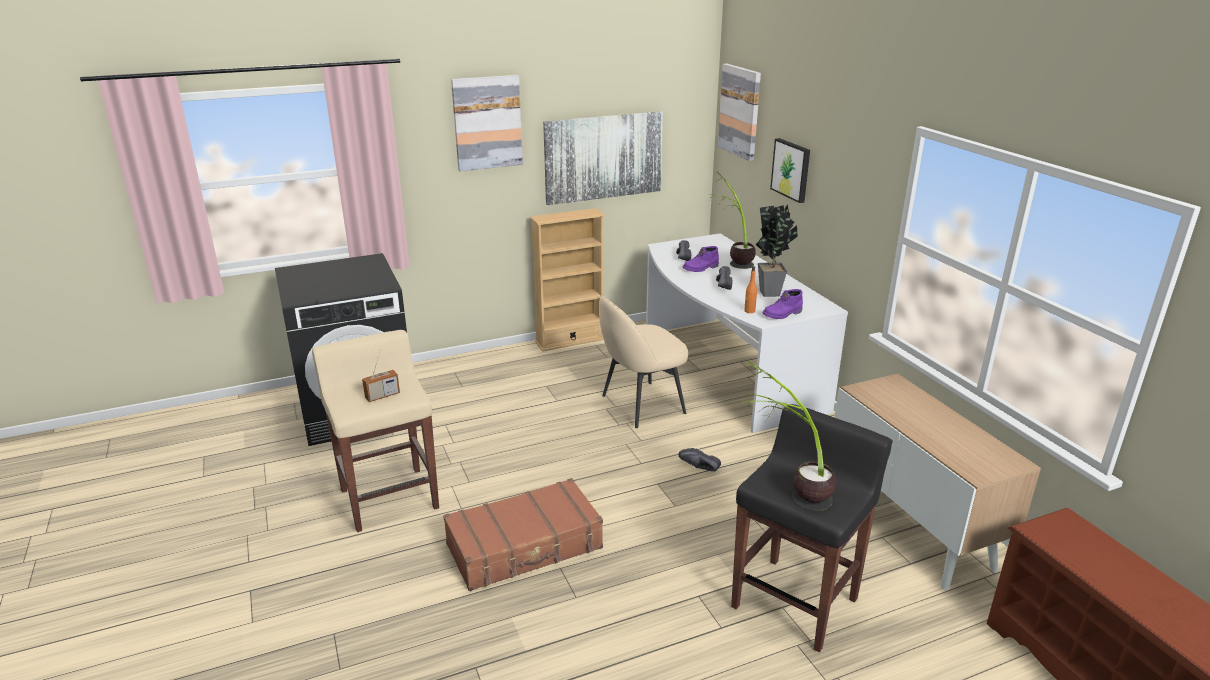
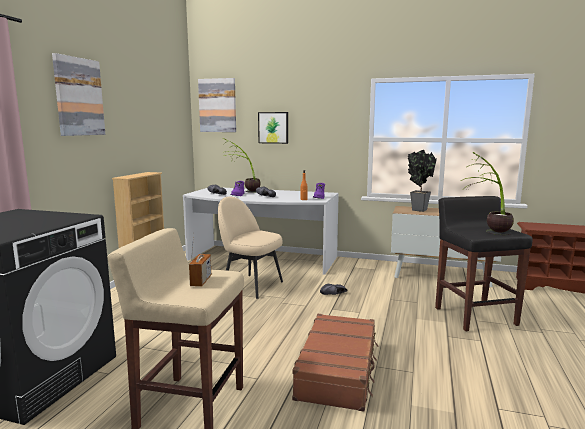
camera: 50 degrees left, 15 degrees down
picture [543,111,663,205] -> none
beige chair [599,296,688,428] -> beige chair turned 105 degrees clockwise [218,197,283,299]
potted plant [756,205,798,297] -> potted plant moved to [408,150,437,212]

